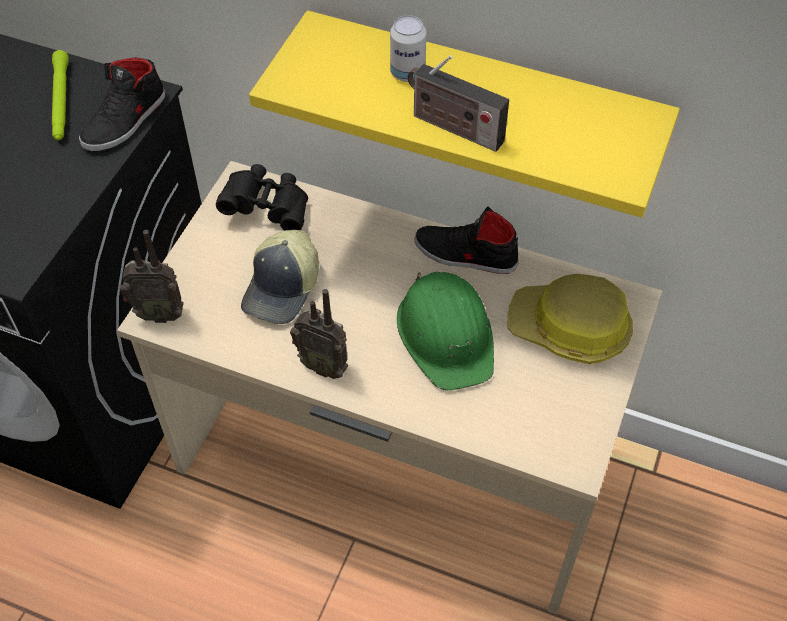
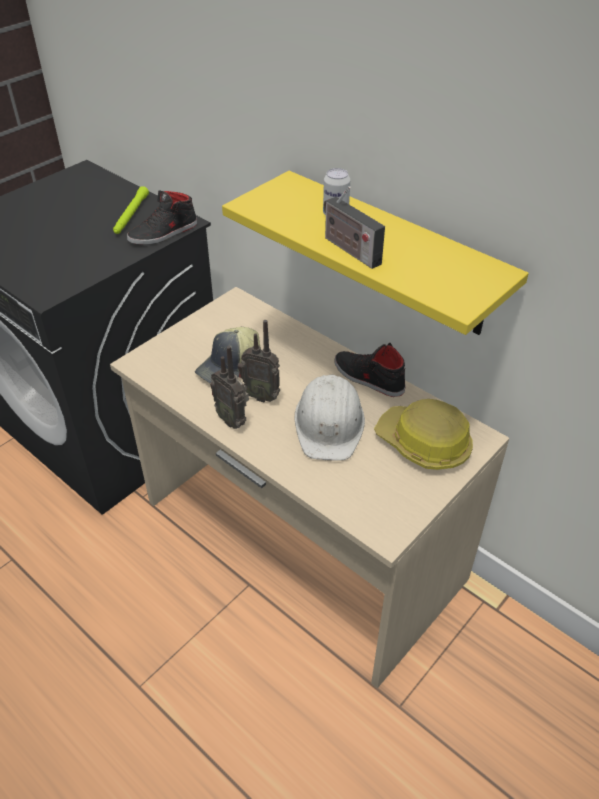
camera: 20 degrees right, 10 degrees down
radio [120,230,184,323] -> radio moved to [238,320,280,403]
black binoculars [216,164,308,231] -> none
green hard hat [397,271,494,391] -> white hard hat [295,375,365,461]

